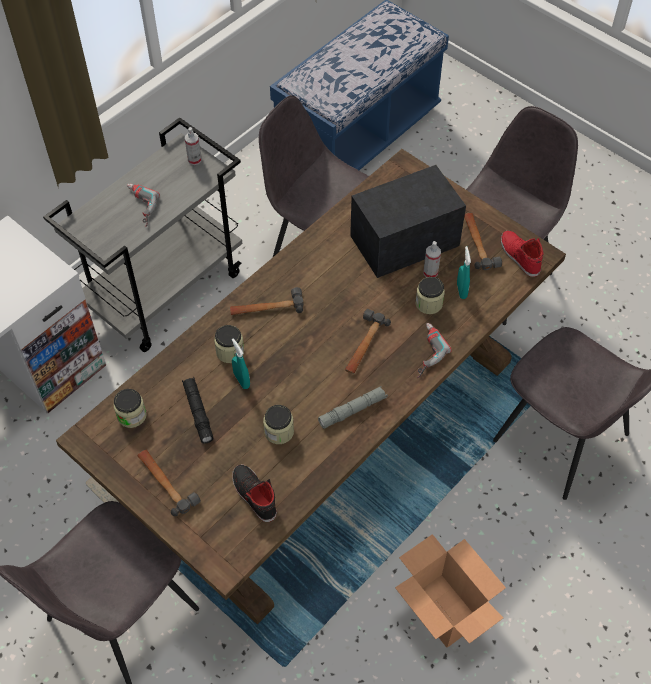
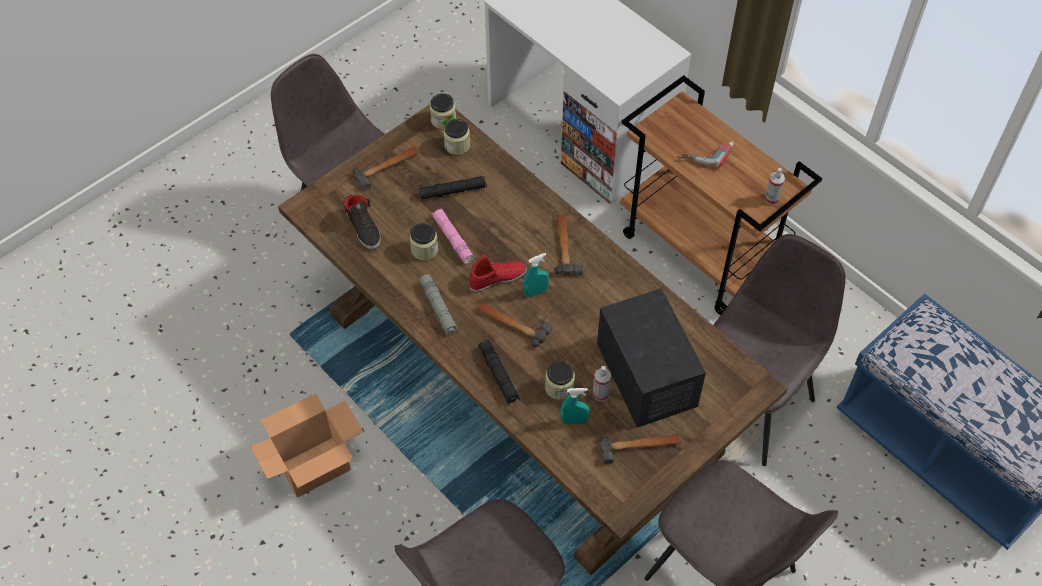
camera: 95 degrees right, 0 degrees up
grey cart [43,117,242,352] -> brown cart [620,75,822,315]
jar [214,325,244,363] -> jar moved to [430,93,456,129]
turquoise spray bottle [232,338,250,389] -> turquoise spray bottle moved to [524,253,549,297]
black shoe [232,464,277,522] -> black shoe turned 90 degrees clockwise [344,195,381,249]
power drill [417,323,451,378] -> black flashlight [478,340,520,404]
red shoe [501,231,544,277] -> red shoe moved to [468,254,527,292]
none -> pink flashlight [432,208,474,264]

